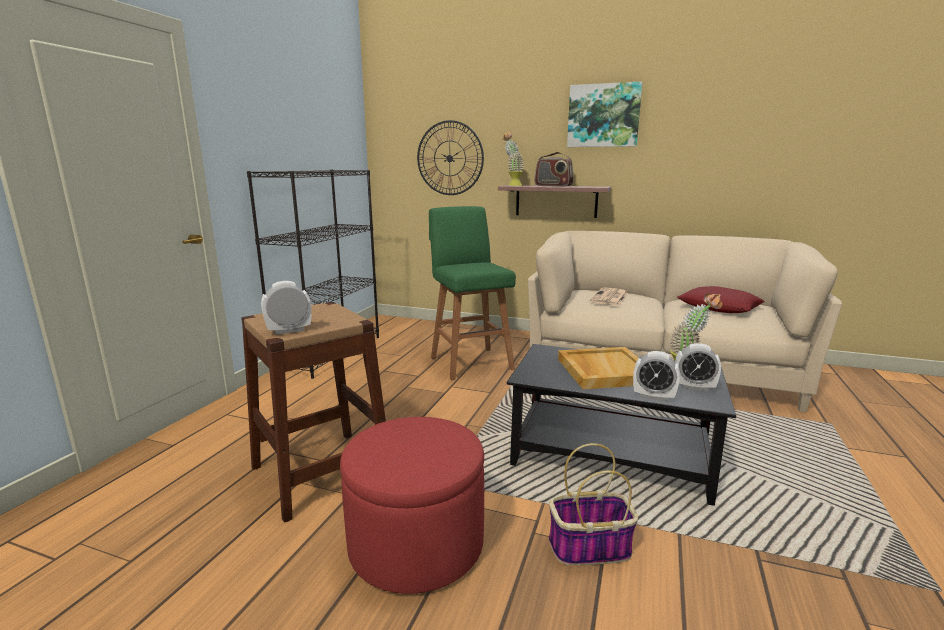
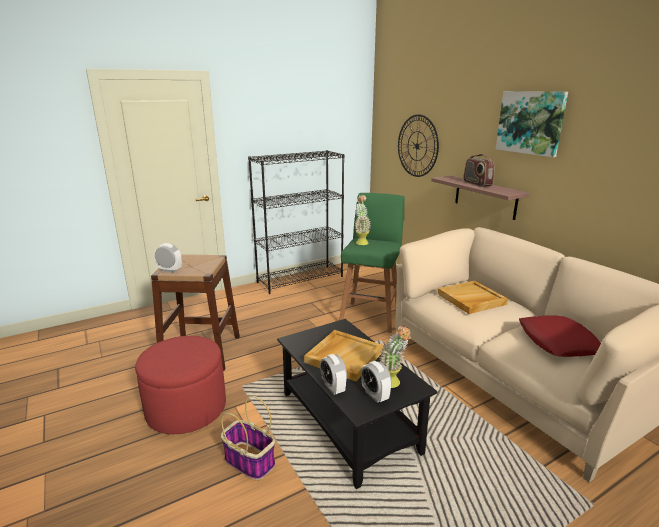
camera: 40 degrees right, 5 degrees up
potted plant [502,132,524,186] -> potted plant moved to [354,195,371,245]
newspaper [590,288,628,306] -> beige tray [438,281,508,314]

